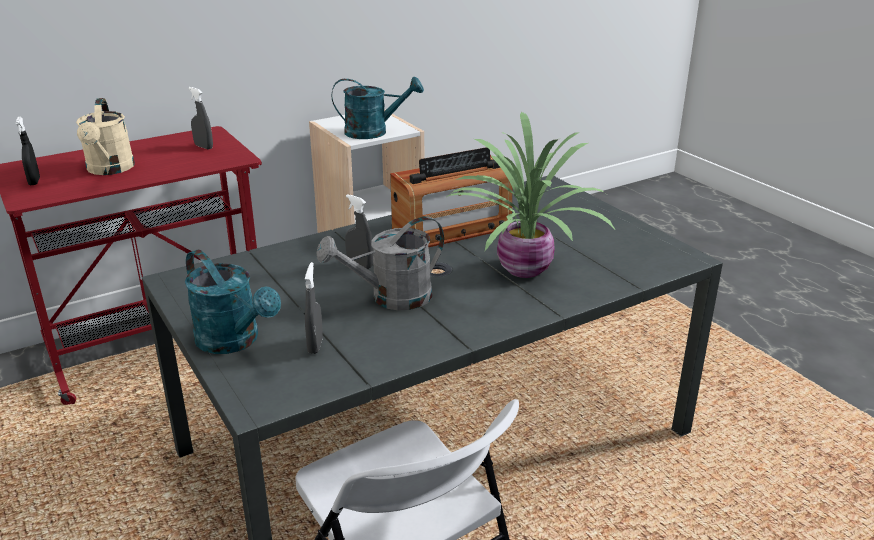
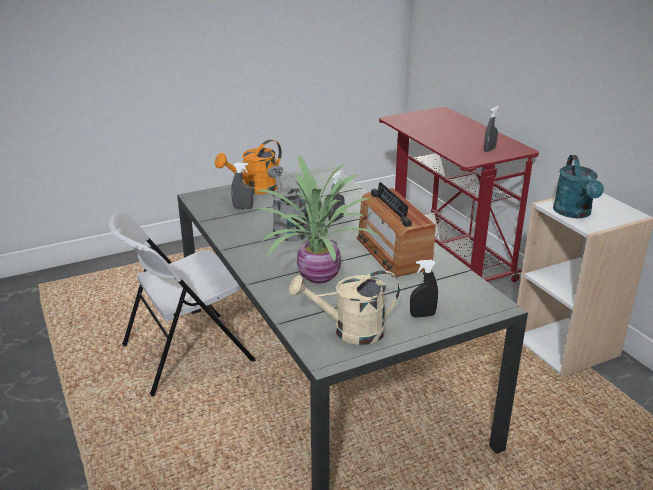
camera: 95 degrees right, 0 degrees up
black spray bottle [15,117,40,185] -> black spray bottle moved to [410,260,438,318]
beige watering can [76,98,135,175] -> beige watering can moved to [289,270,400,345]
turquoise watering can [185,249,281,354] -> orange watering can [215,140,282,194]

